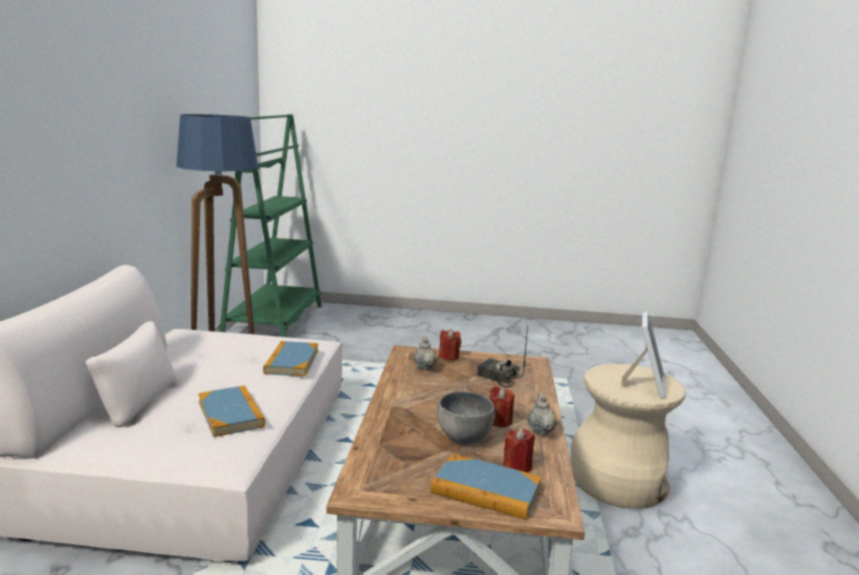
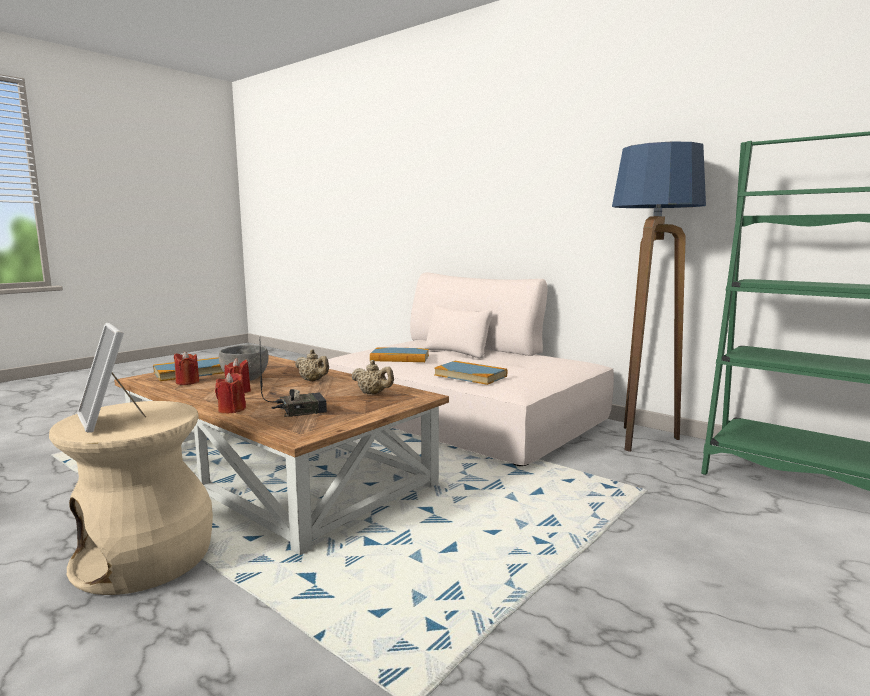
camera: 125 degrees right, 5 degrees down
red candle [439,329,461,360] -> red candle moved to [215,373,246,413]
beige teapot [527,391,558,435] -> beige teapot moved to [295,349,329,381]

